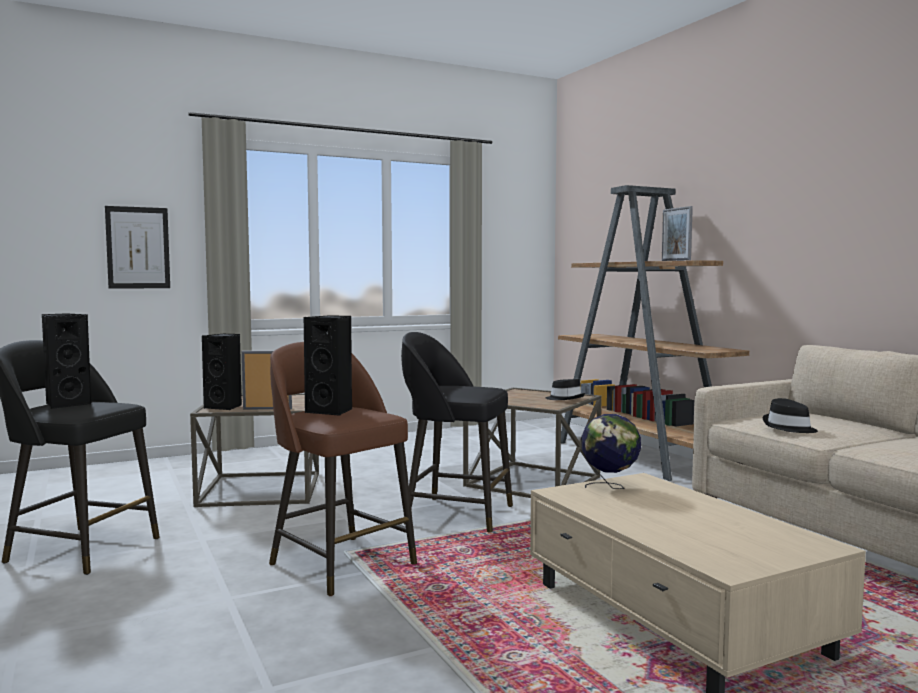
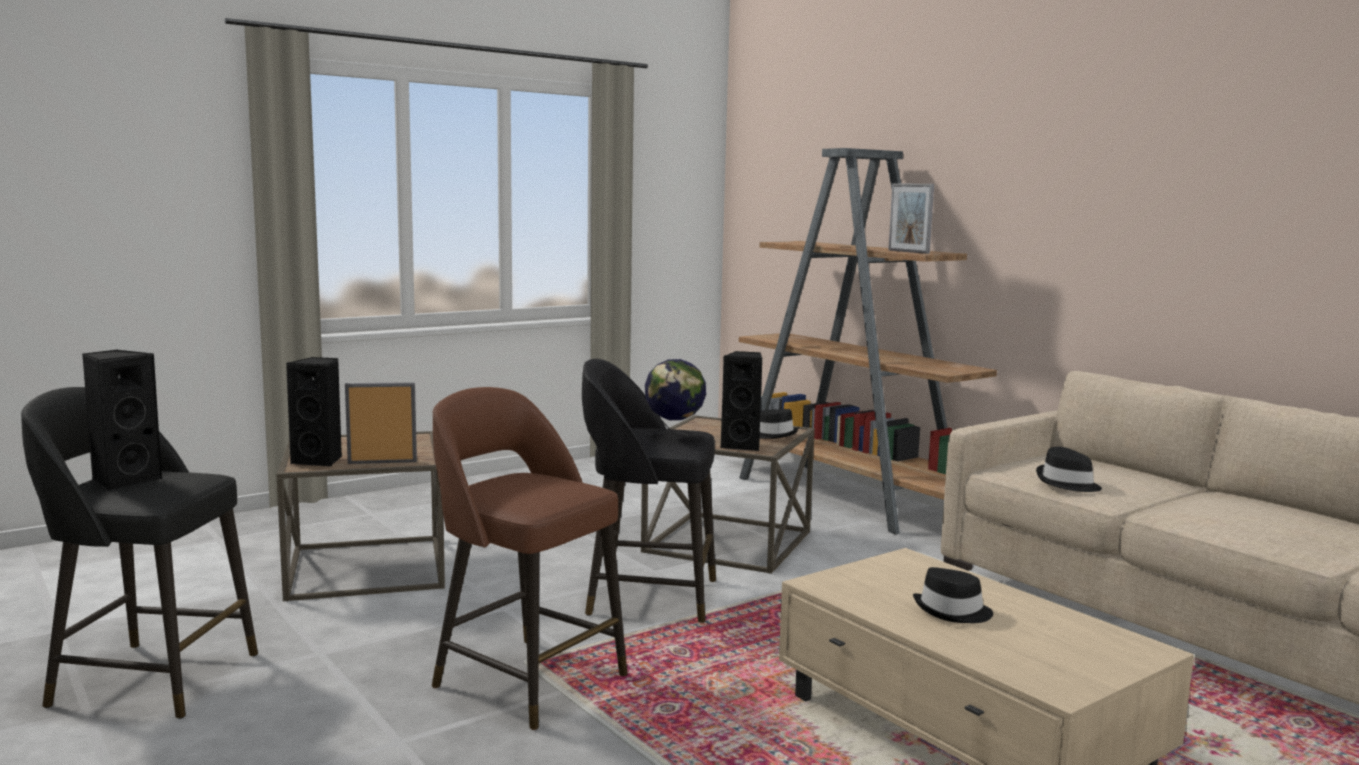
camera: 10 degrees left, 5 degrees up
picture [105,206,170,289] -> none
black speaker [304,315,353,416] -> black speaker moved to [721,351,763,451]
globe [581,414,641,489] -> globe moved to [645,359,706,437]
none -> black hat [913,567,993,623]

